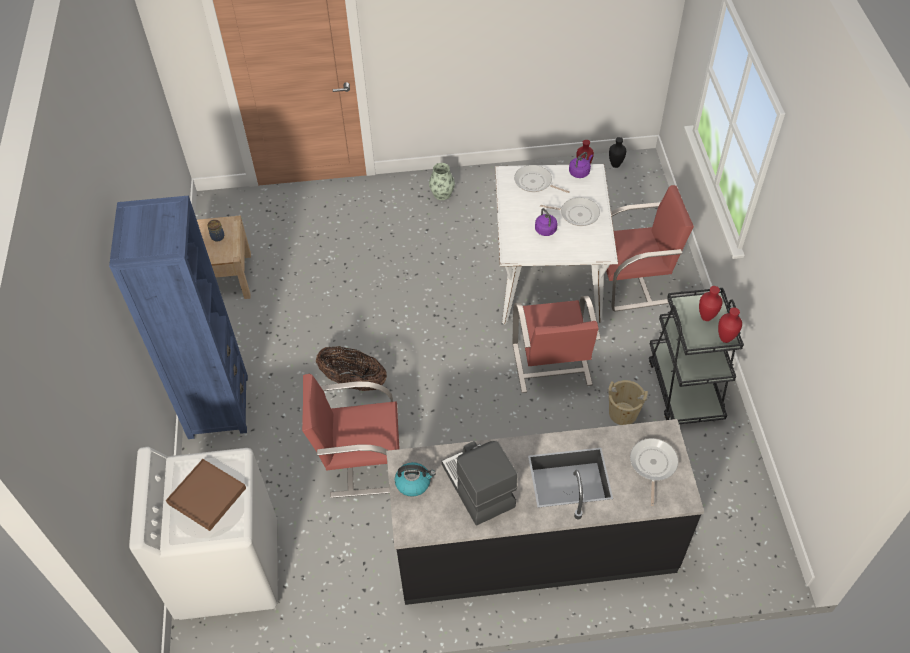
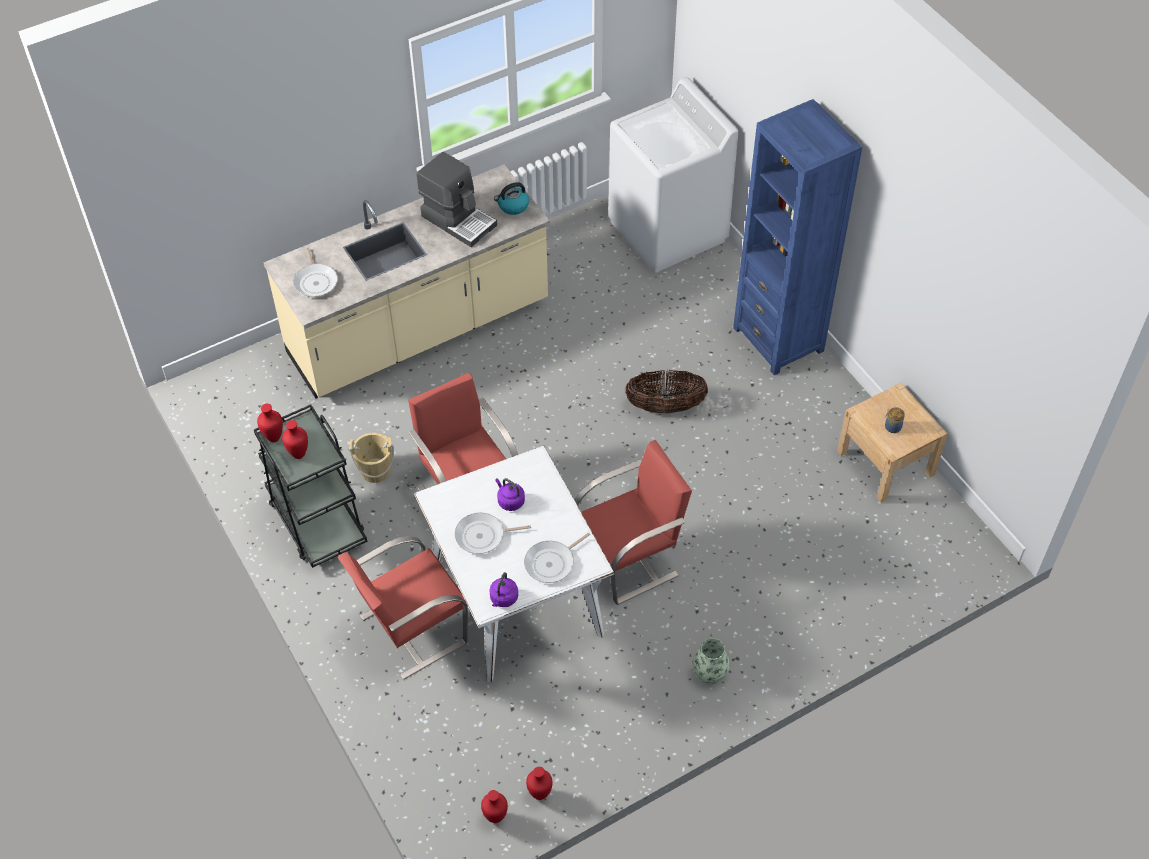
camera: 155 degrees right, 0 degrees up
brown tray [166,459,246,531] -> none
red chair [302,374,400,498] -> red chair moved to [575,440,692,605]
black counter [386,419,704,605] -> beige counter [264,165,550,399]
frying pan [514,165,570,193] -> frying pan turned 135 degrees clockwise [524,533,590,583]
black vase [609,137,626,168] -> red vase [481,790,508,823]

